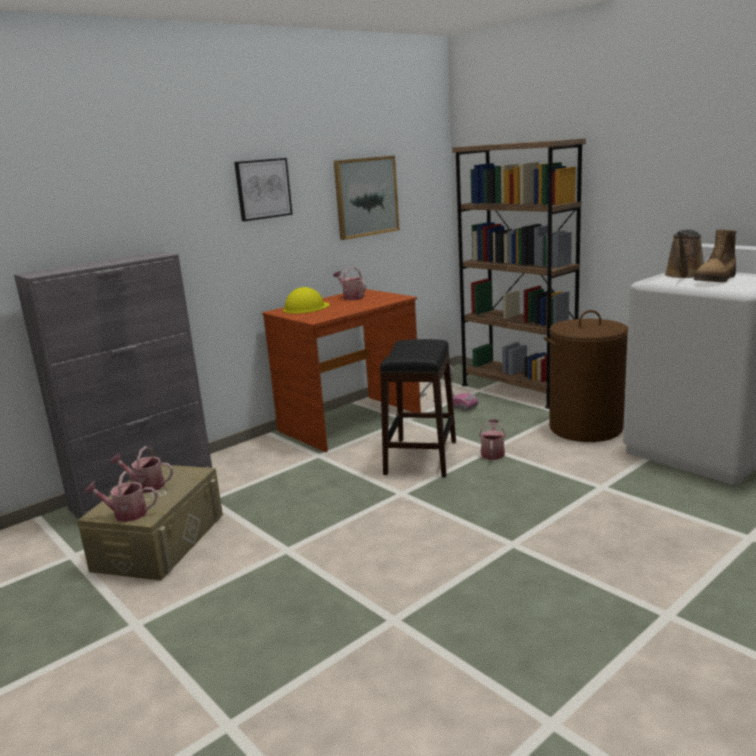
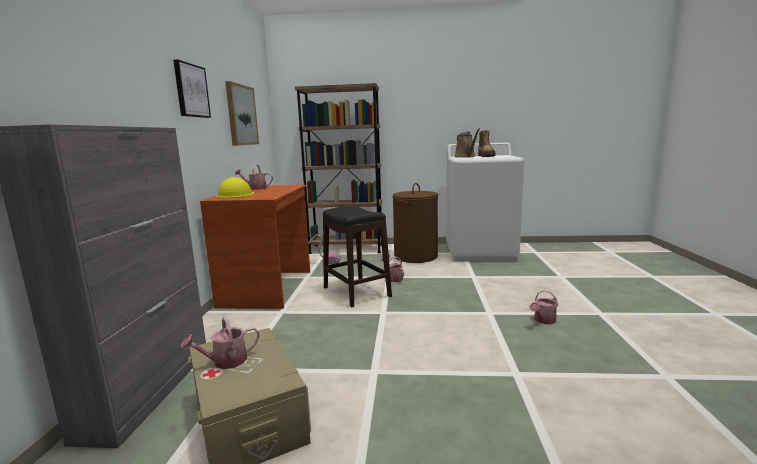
camera: 45 degrees left, 5 degrees down
watering can [84,471,158,522] -> watering can moved to [530,290,558,324]

